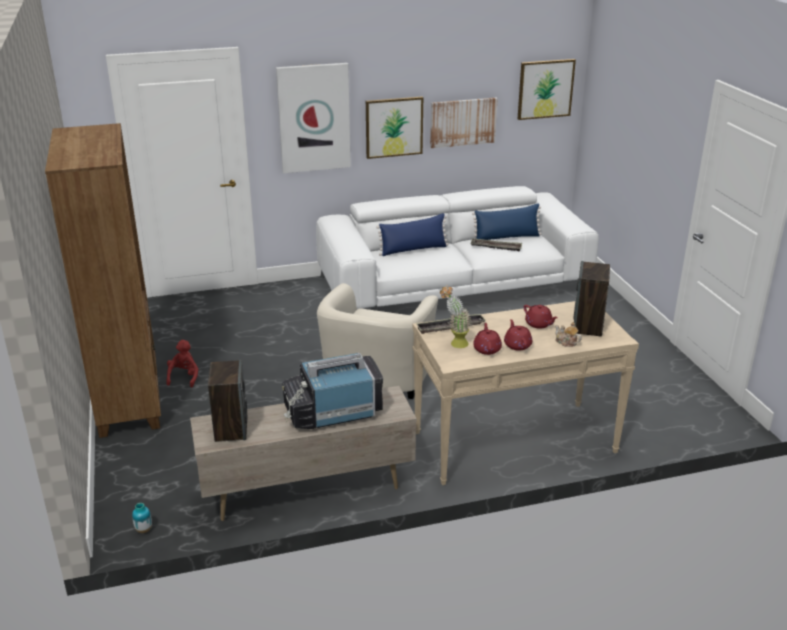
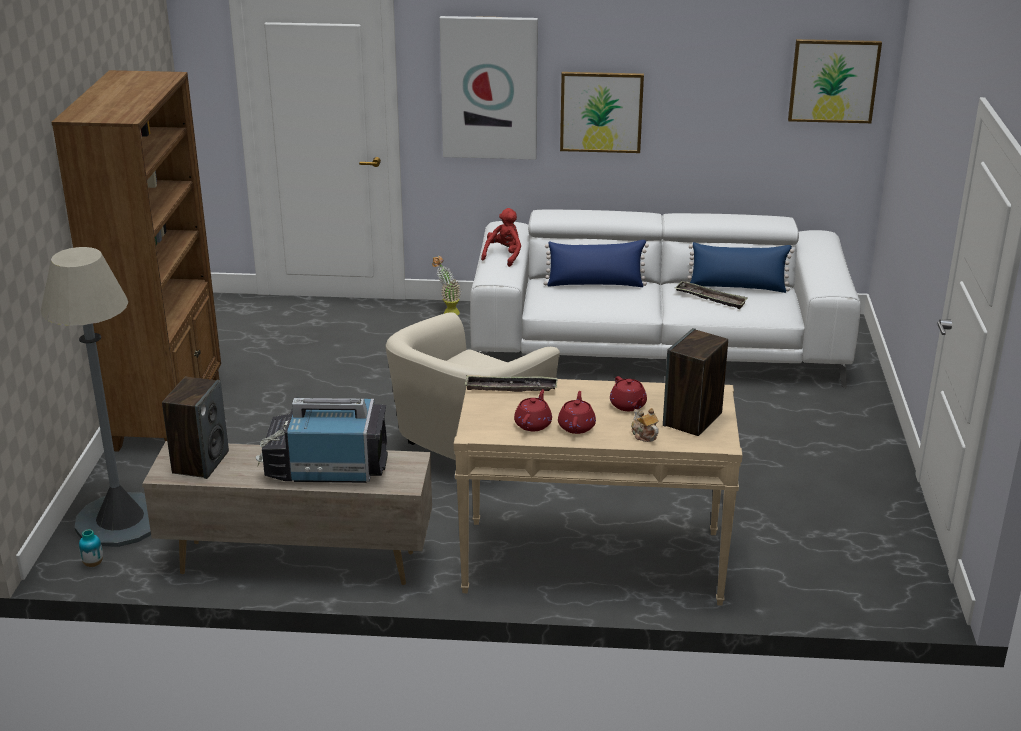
camera: 20 degrees right, 0 degrees up
red plush toy [166,340,198,387] -> red plush toy moved to [481,208,521,267]
picture [430,98,498,148] -> none
potted plant [440,285,471,348] -> potted plant moved to [432,256,461,316]
none -> grey floor lamp [41,247,151,547]

